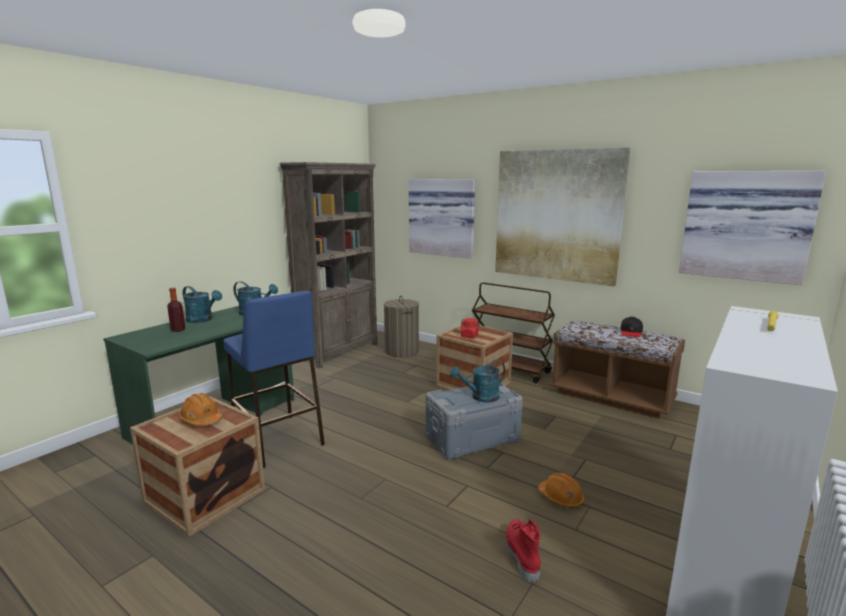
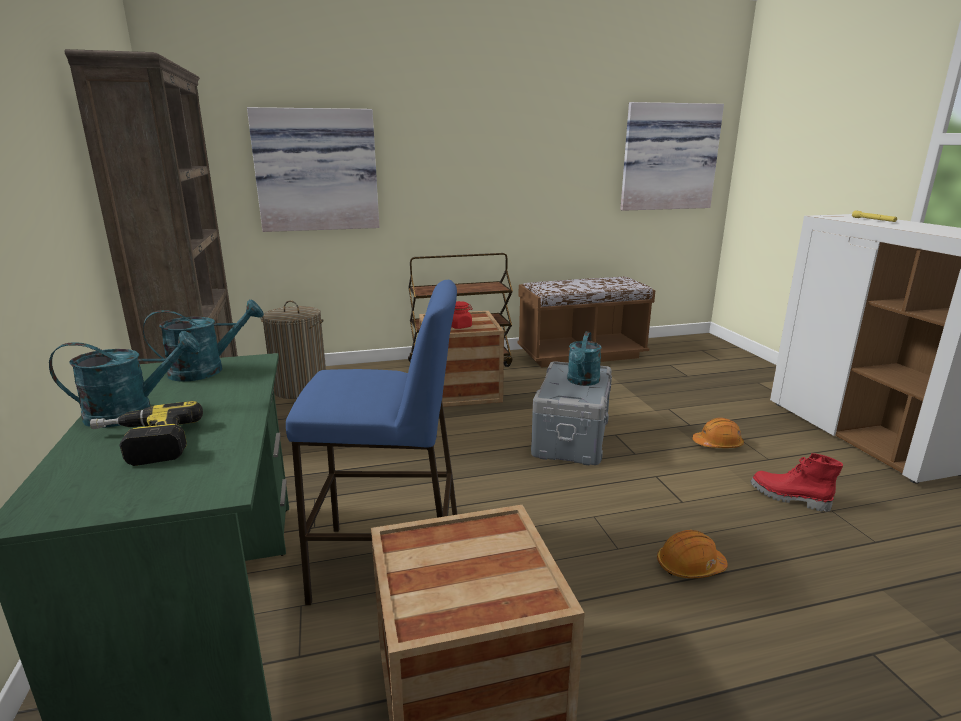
camera: 50 degrees left, 5 degrees up
bottle [167,288,185,332] -> power drill [90,401,203,466]
orange hard hat [179,393,223,426] -> orange hard hat moved to [657,530,728,578]
picture [495,148,630,287] -> none
black cap [620,316,643,337] -> none

